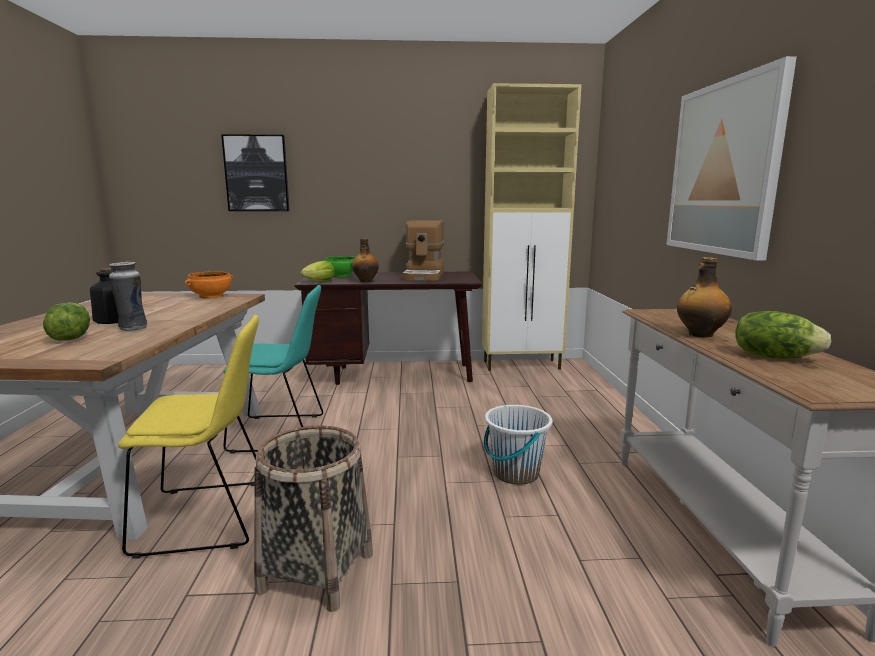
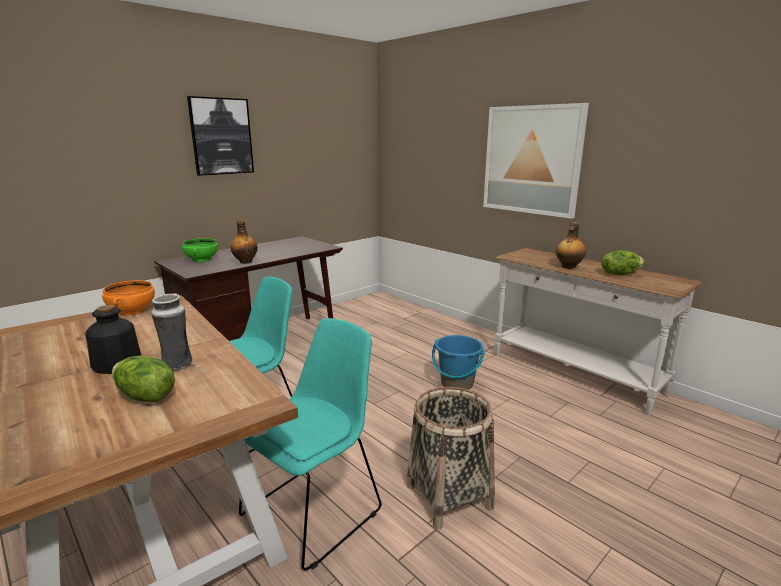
camera: 40 degrees left, 5 degrees up
yellow chair [118,315,259,559] -> turquoise chair [239,318,382,571]
picture [221,134,289,211] -> picture moved to [187,96,254,176]
lettuce [300,261,335,281] -> none
coffee machine [403,220,444,281] -> none
beige cabinet [482,83,582,371] -> none
white bucket [484,405,553,485] -> blue bucket [432,335,485,390]

